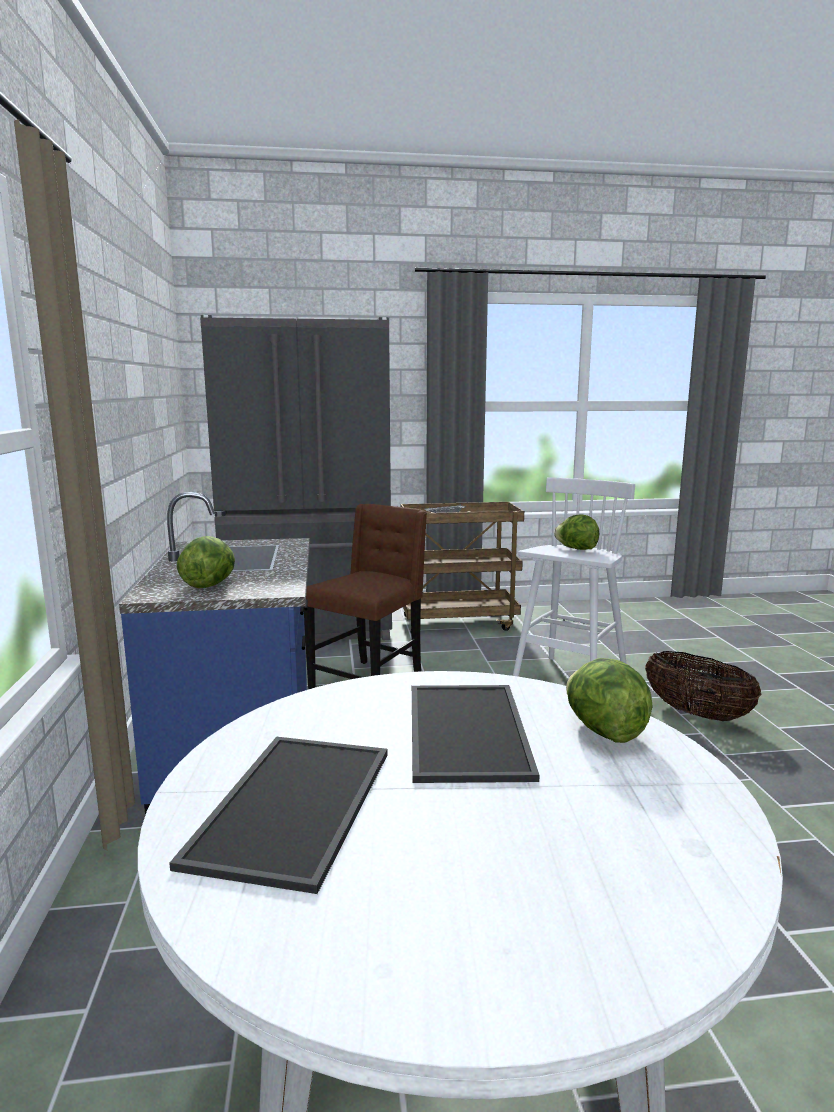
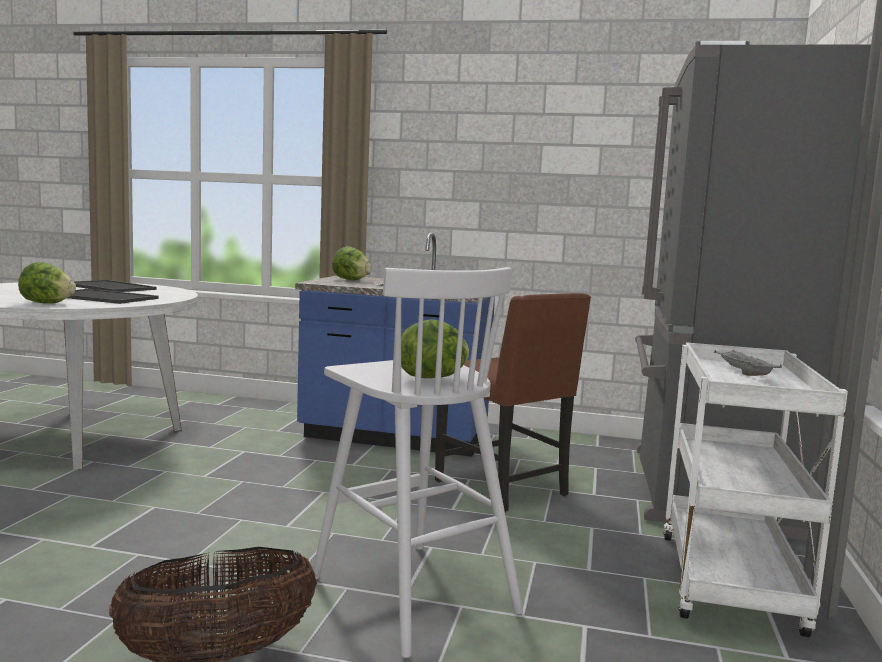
camera: 110 degrees right, 5 degrees down
brown cart [401,502,524,632] -> white cart [663,342,848,637]

